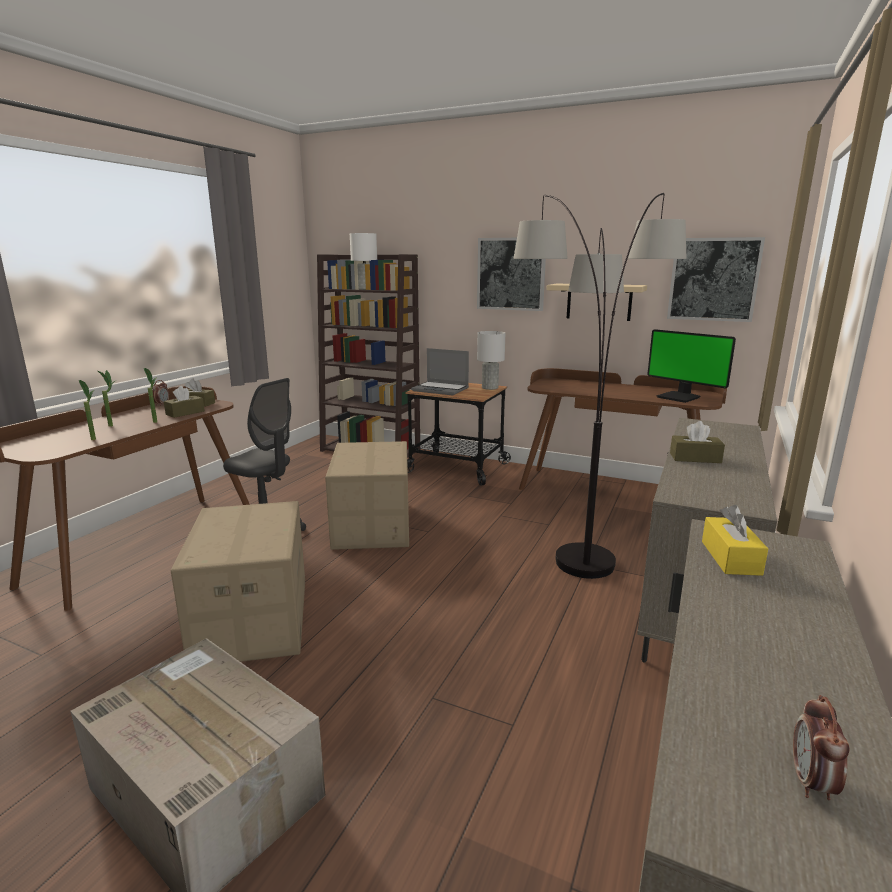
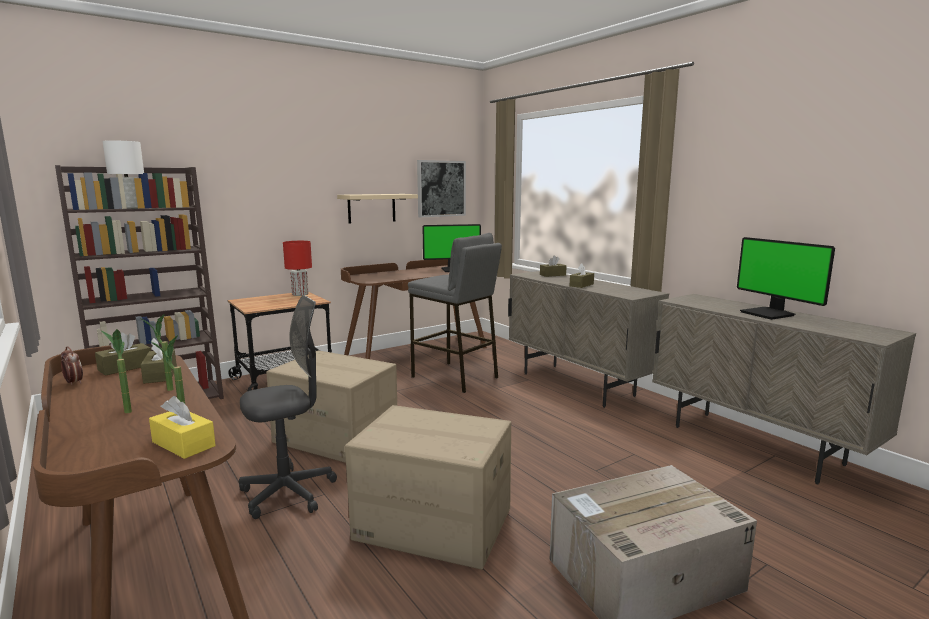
camera: 60 degrees left, 5 degrees down
laptop [411,348,469,396] -> none
picture [477,238,546,311] -> none
white table lamp [477,331,505,390] -> red table lamp [283,241,312,296]
floor lamp [514,193,686,579] -> grey stool [408,233,502,393]
yellow tissue box [702,505,768,576] -> yellow tissue box moved to [149,396,216,459]
alarm clock [793,695,849,800] -> none
none -> brown tissue box [540,255,567,277]
none -> monitor [737,237,835,320]

